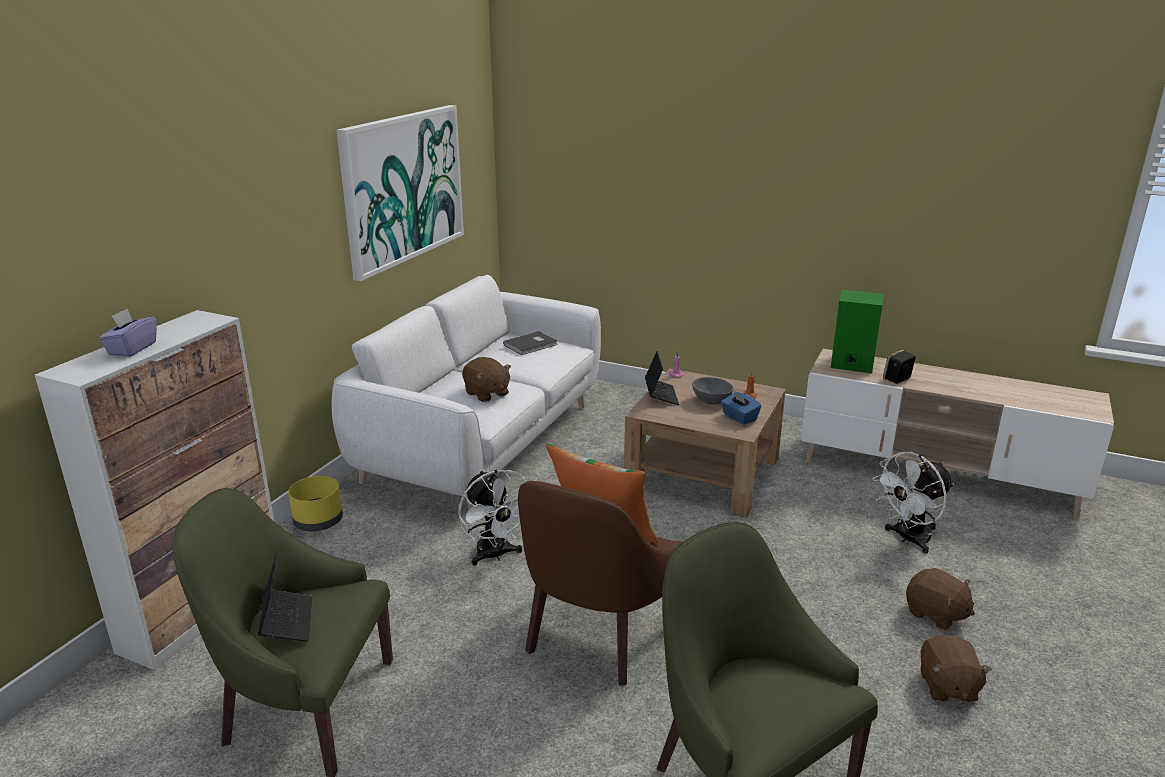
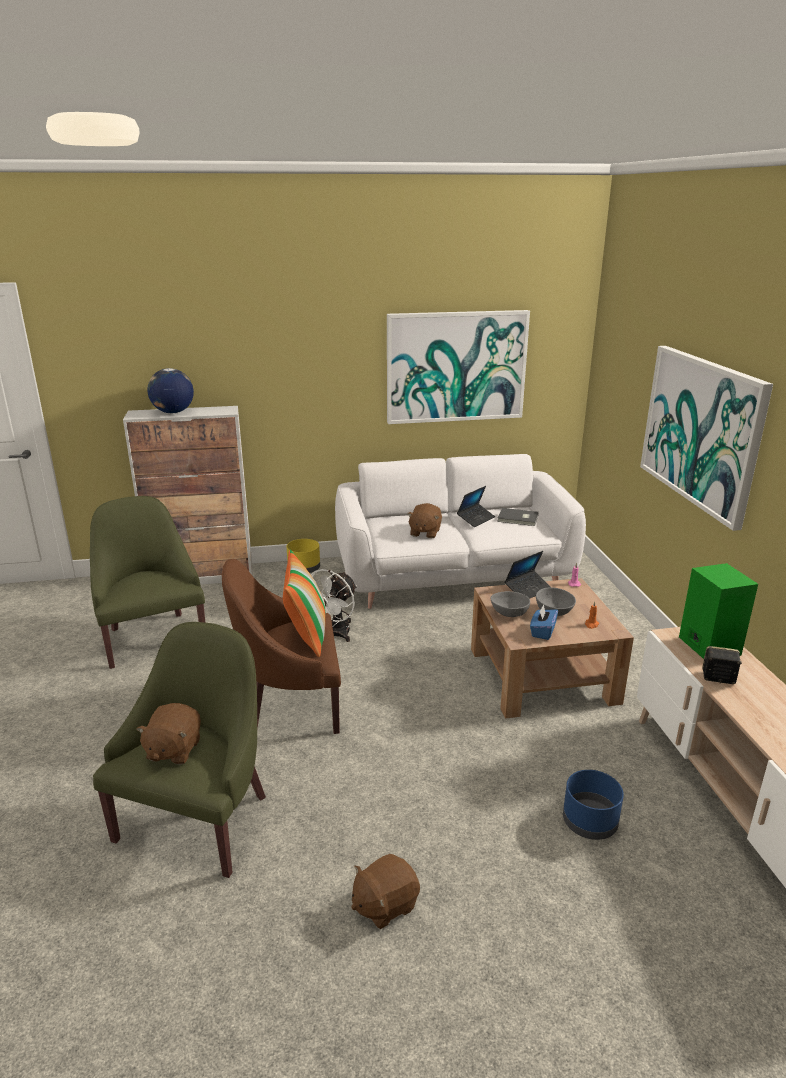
camera: 55 degrees right, 0 degrees up
purple tissue box [98,309,157,357] -> globe [147,368,194,413]
laptop [258,552,312,642] -> laptop moved to [457,486,495,527]
white fan [872,452,954,554] -> blue planter [563,770,624,840]
brown plush toy [906,568,975,630] -> brown plush toy moved to [136,703,201,765]
none -> grey bowl [491,591,530,617]
none -> picture [640,346,773,531]

